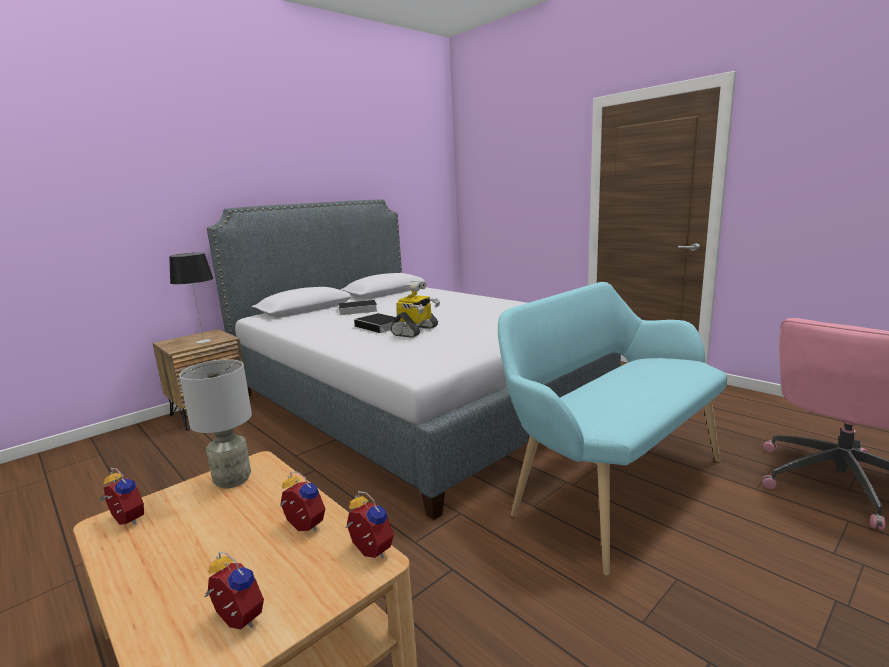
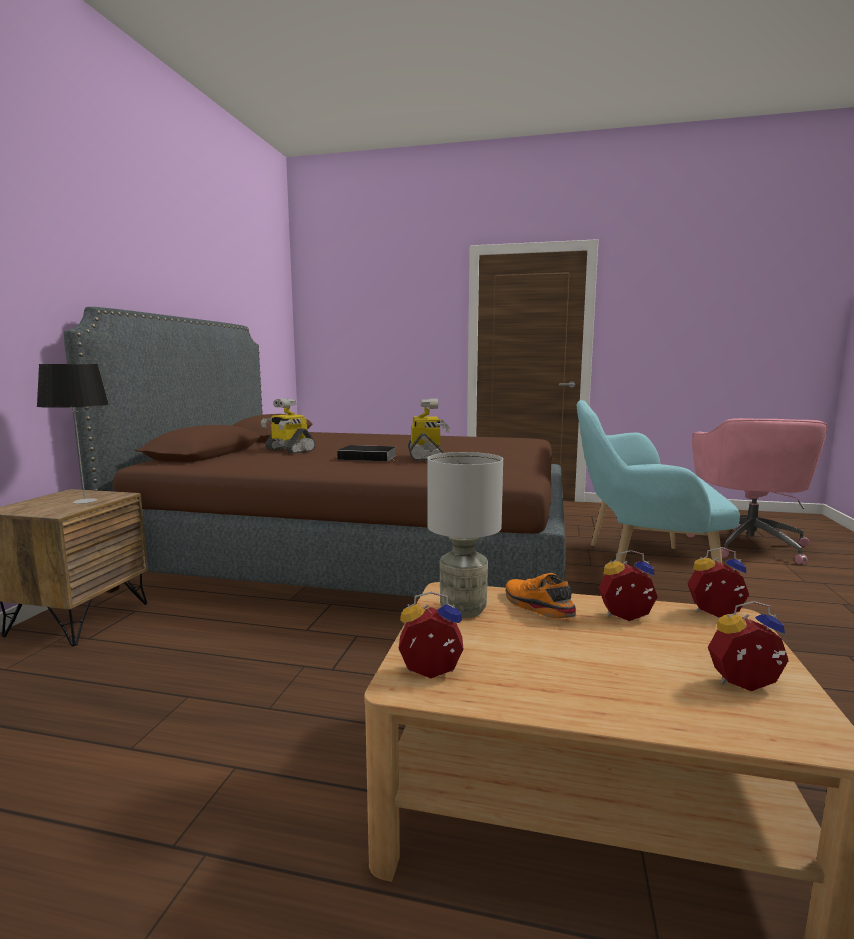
camera: 35 degrees left, 5 degrees down
grey bed [207,200,621,520] -> brown bed [64,307,566,597]
book [332,300,377,315] -> toy robot [261,399,316,454]
none -> orange shoe [506,573,577,619]

